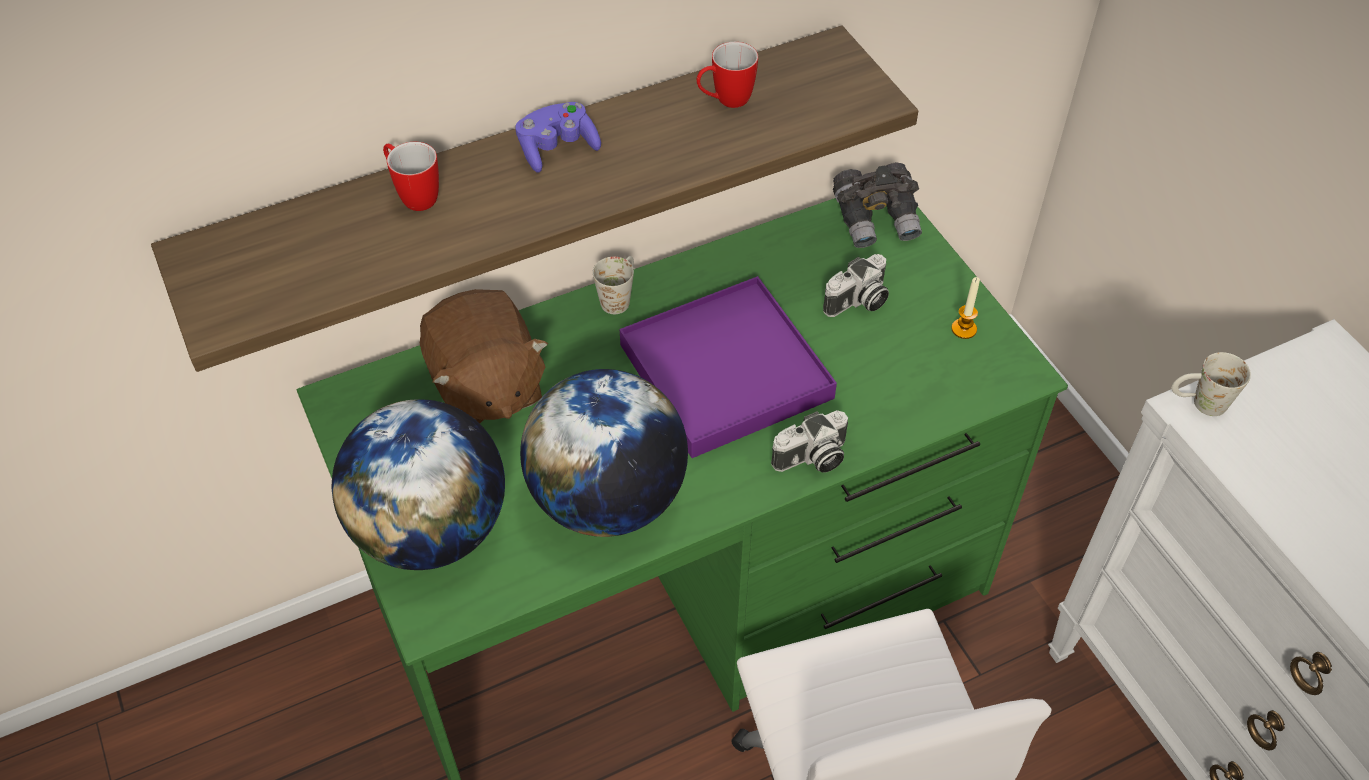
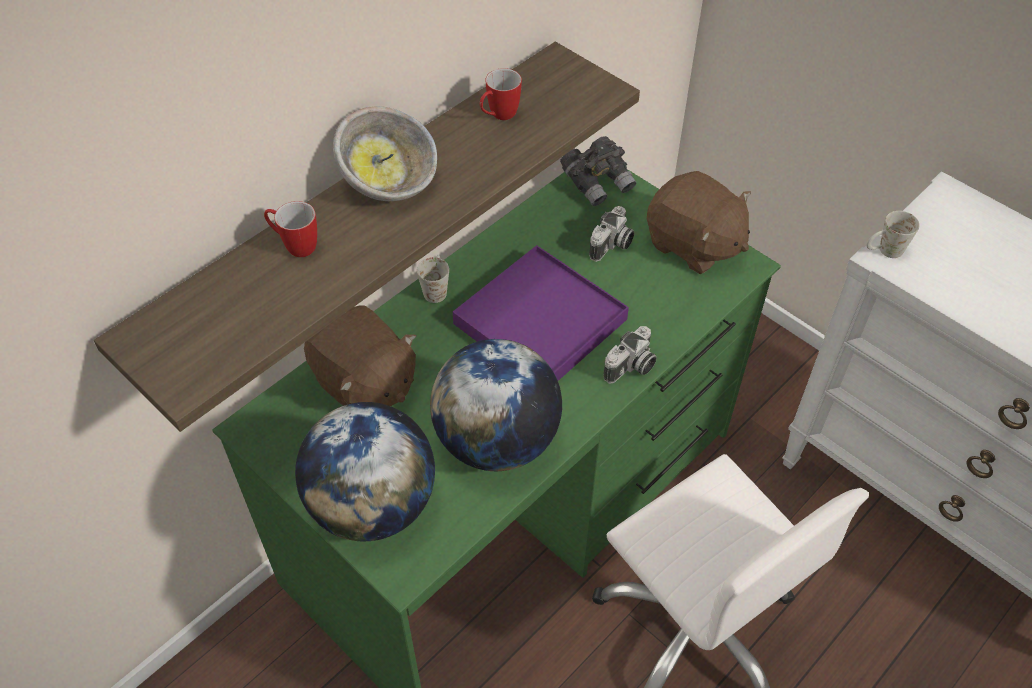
camera: 20 degrees left, 0 degrees up
purple game controller [515,102,601,173] -> bowl [333,106,437,201]
candle [951,277,980,339] -> brown plush toy [647,171,751,274]

